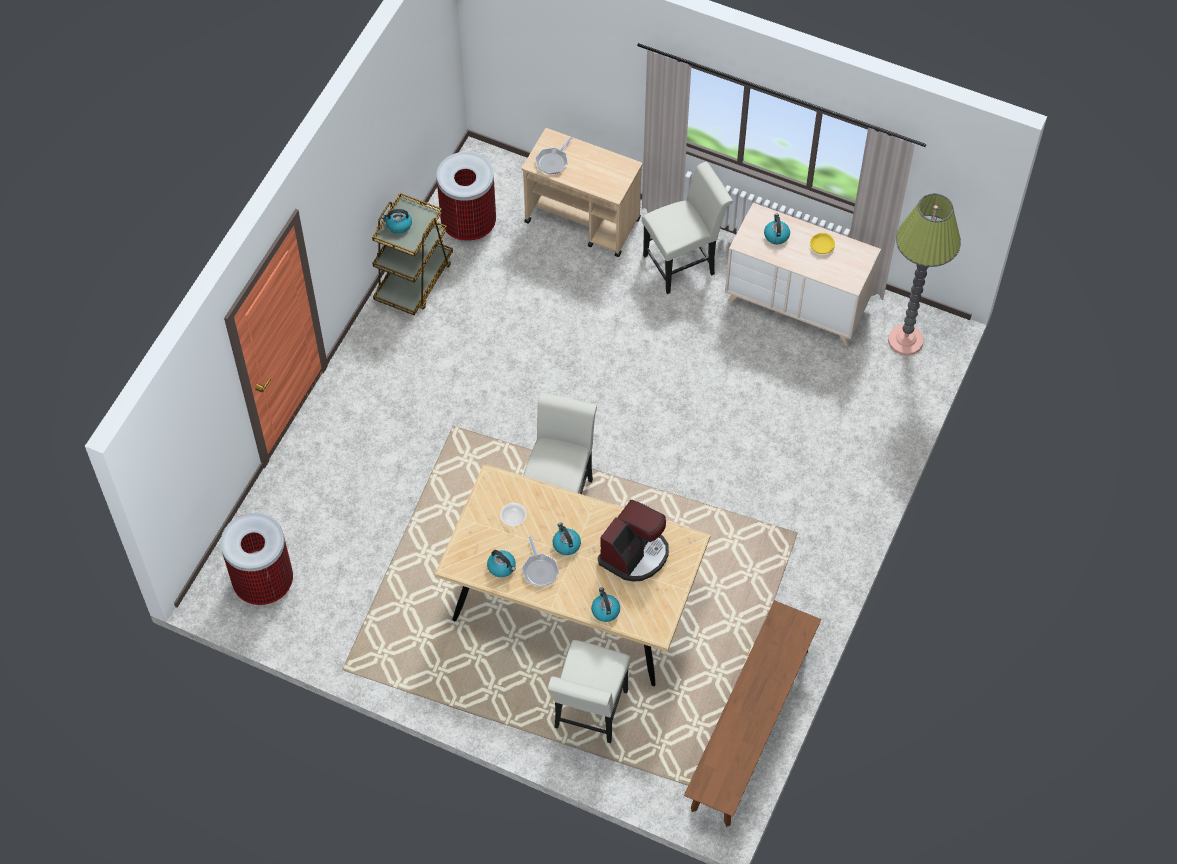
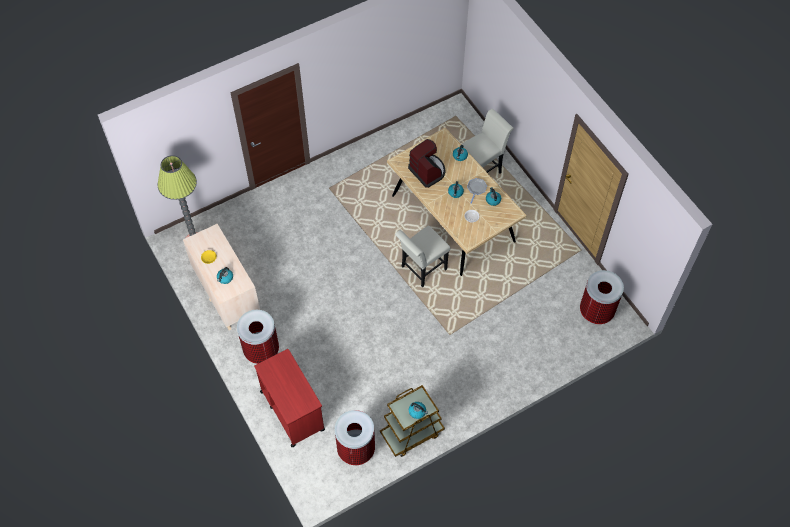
camera: 145 degrees left, 0 degrees up
beige cart [522,128,642,257] -> red cart [254,349,325,447]
frying pan [536,137,572,174] -> none
coffee machine [598,500,669,582] -> coffee machine turned 75 degrees clockwise [408,139,446,188]
white chair [642,162,733,294] -> trash can [237,310,279,364]
brown bench [684,600,821,827] -> none

